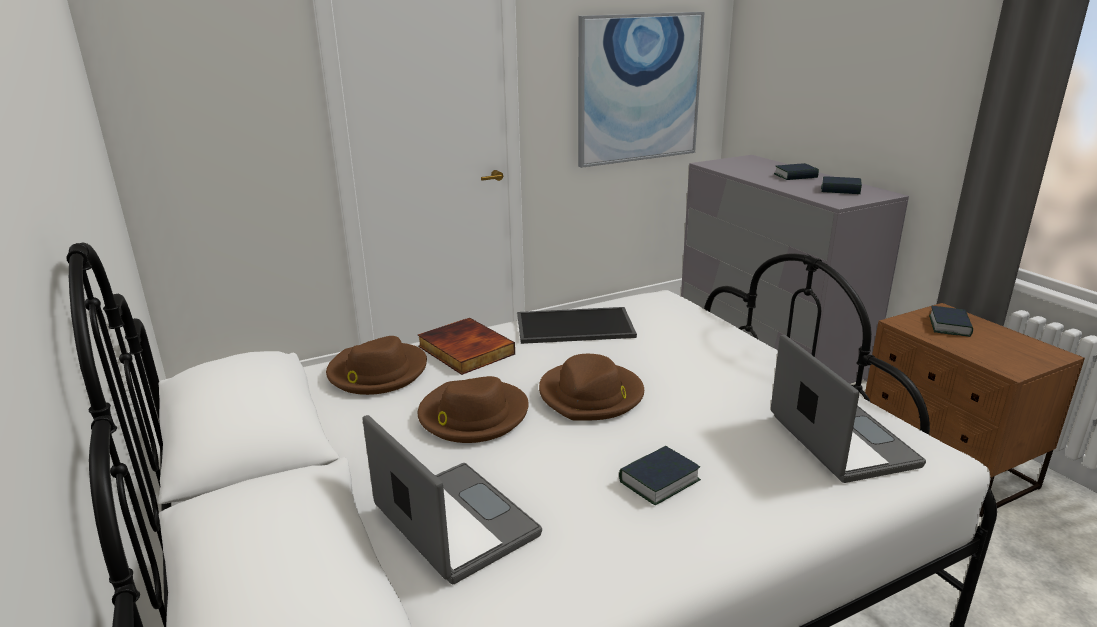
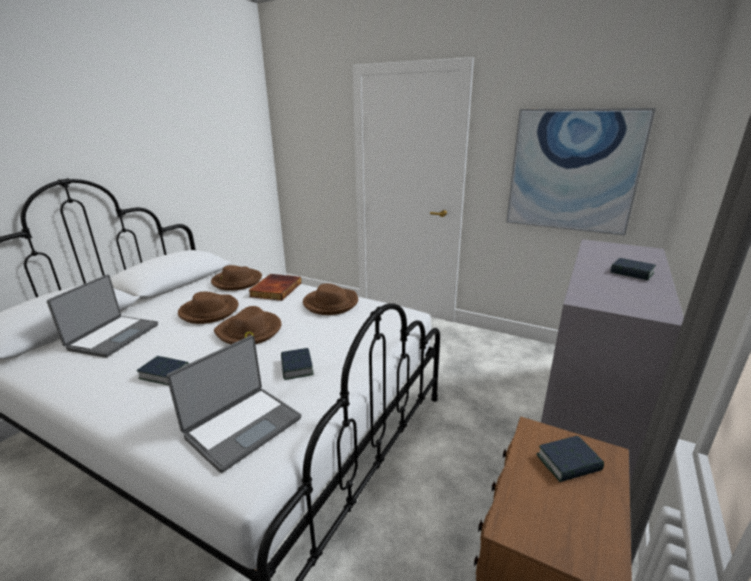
camera: 55 degrees right, 0 degrees up
tray [517,307,637,344] -> brown hat [303,283,358,315]
book [821,176,862,194] -> book moved to [281,348,314,380]

